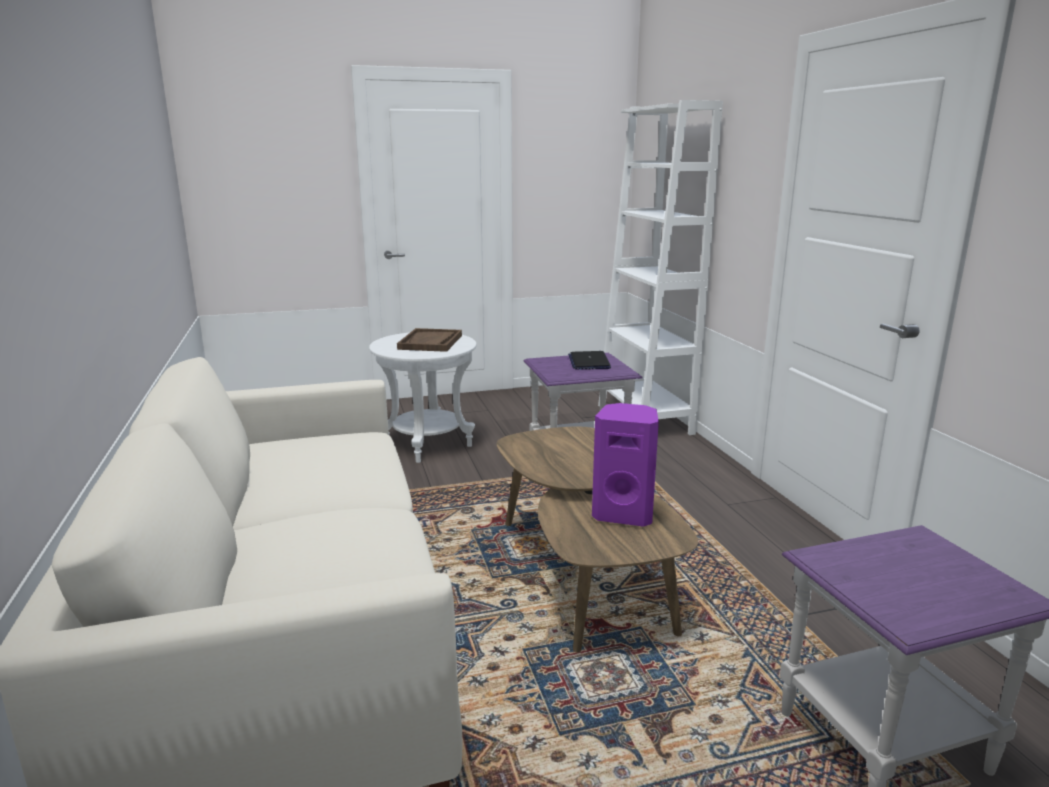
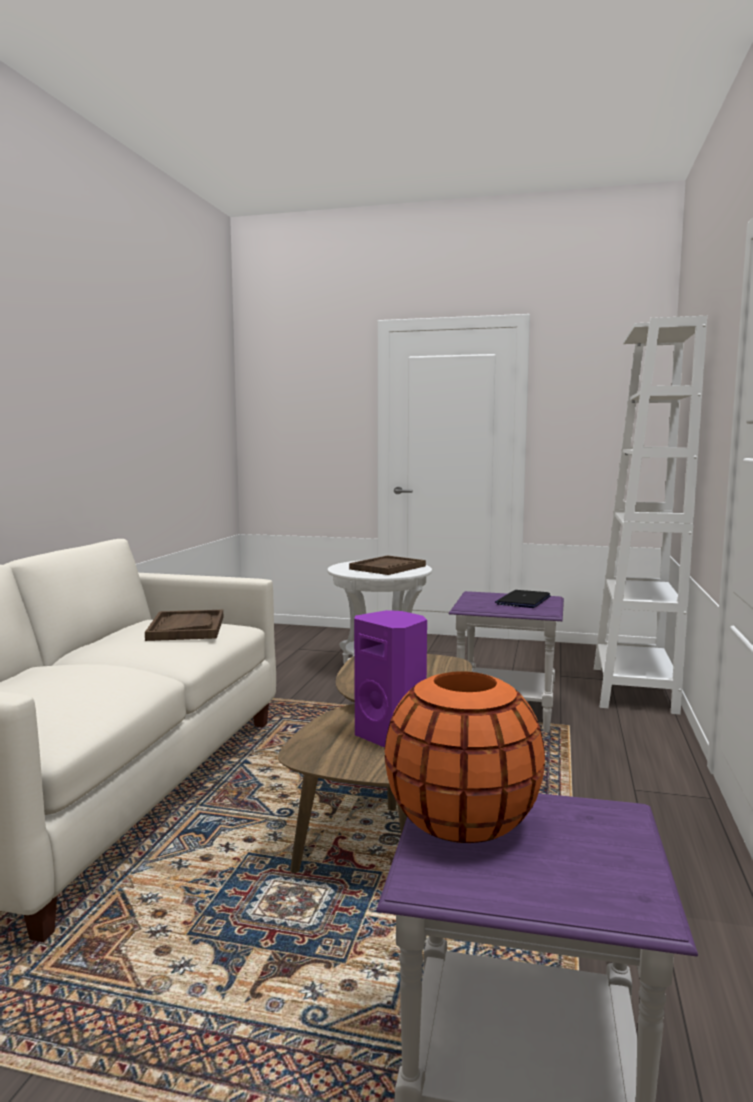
camera: 30 degrees right, 10 degrees down
none -> brown tray [145,610,223,641]
none -> orange vase [385,671,545,843]

